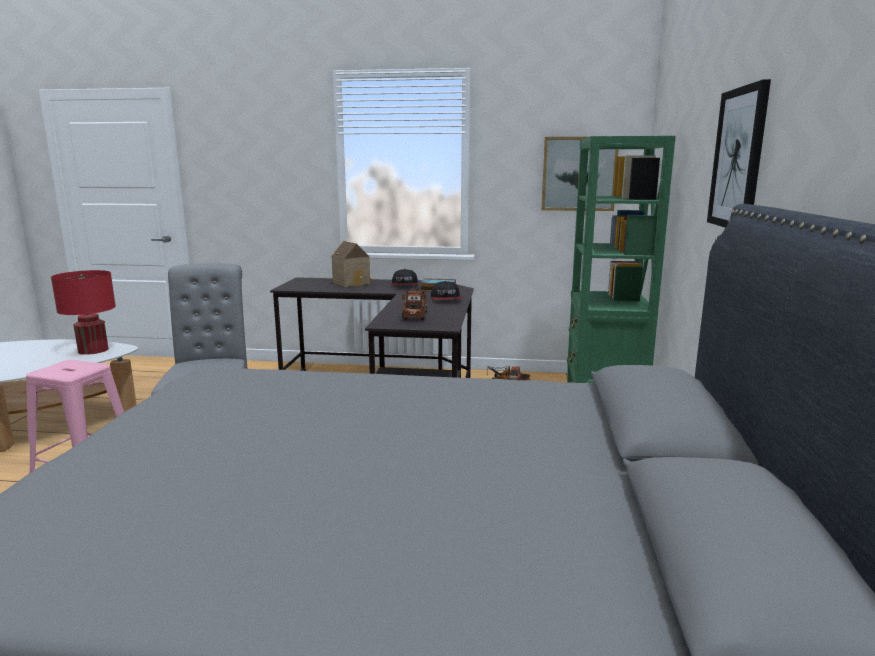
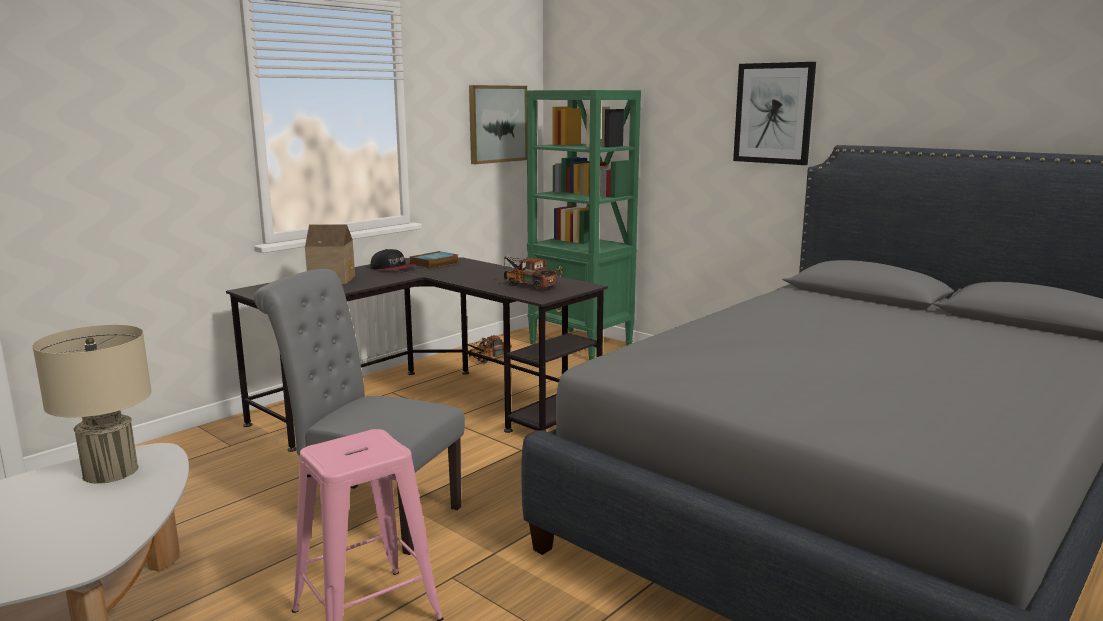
camera: 55 degrees left, 0 degrees up
red table lamp [51,270,116,355] -> beige table lamp [32,325,152,484]
cap [431,281,461,299] -> none

